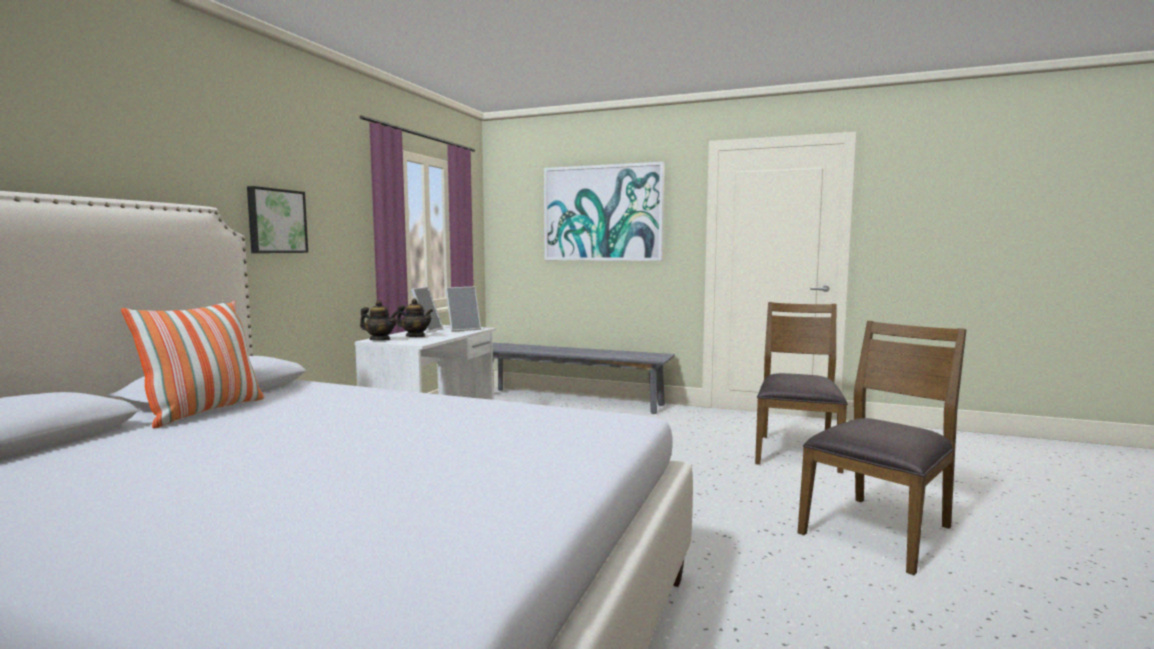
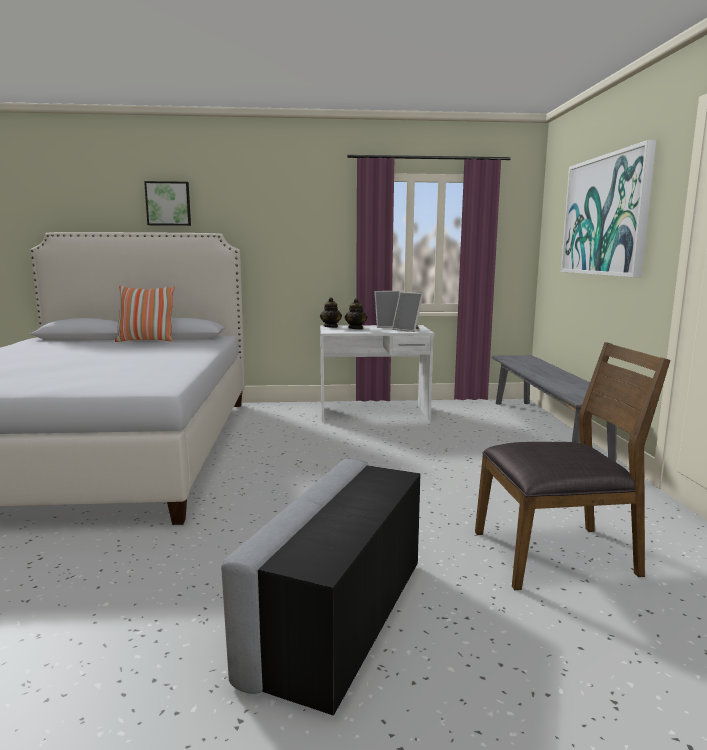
camera: 65 degrees right, 5 degrees up
picture [247,186,308,253] -> picture moved to [144,181,191,226]
brown chair [798,321,966,575] -> grey ottoman [221,458,421,716]

